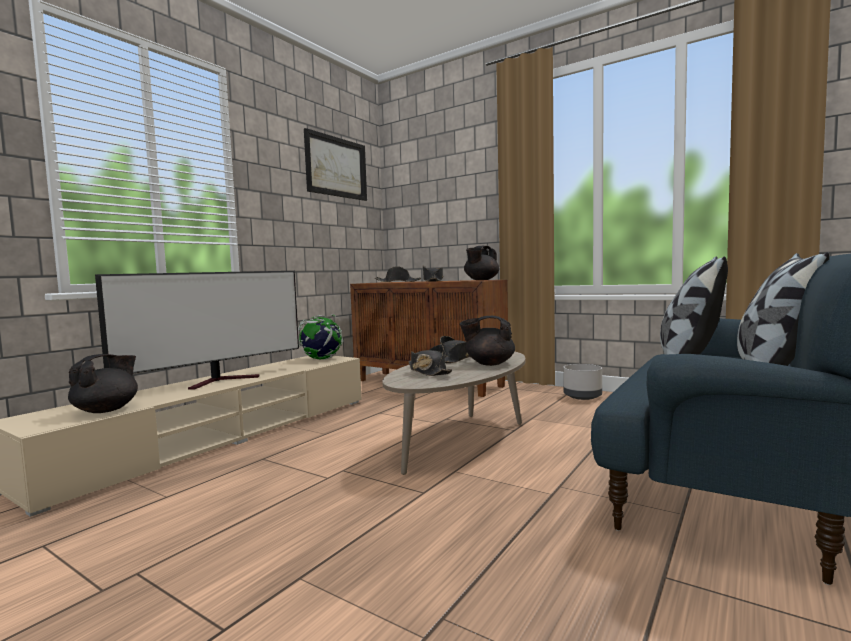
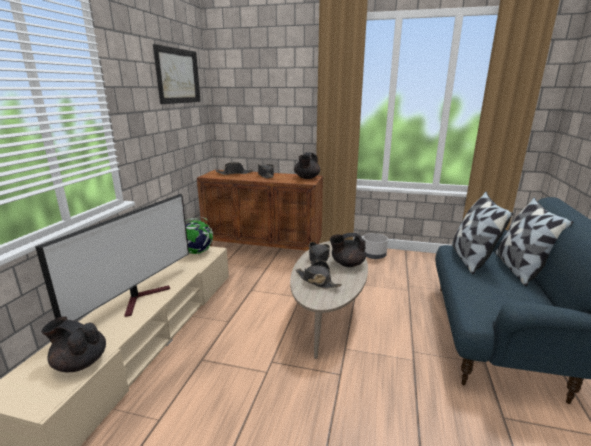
camera: 20 degrees left, 15 degrees up
black teapot [68,354,138,413] -> black teapot turned 75 degrees counterclockwise [41,316,106,372]

